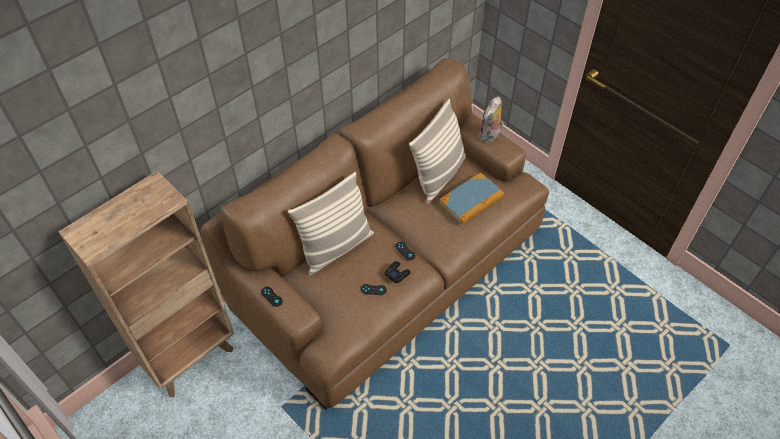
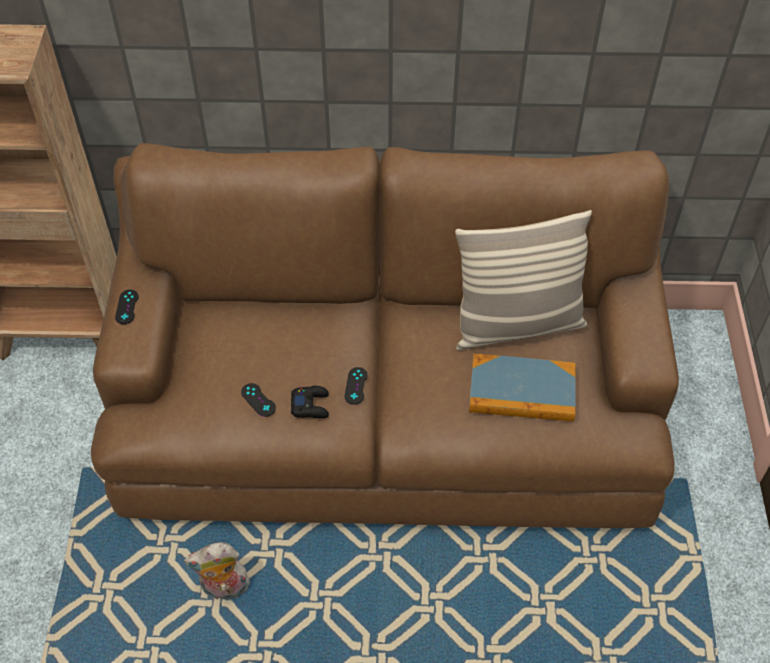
camera: 45 degrees right, 0 degrees up
pillow [288,172,374,275] -> none
plush toy [479,96,504,143] -> plush toy moved to [184,542,250,599]

